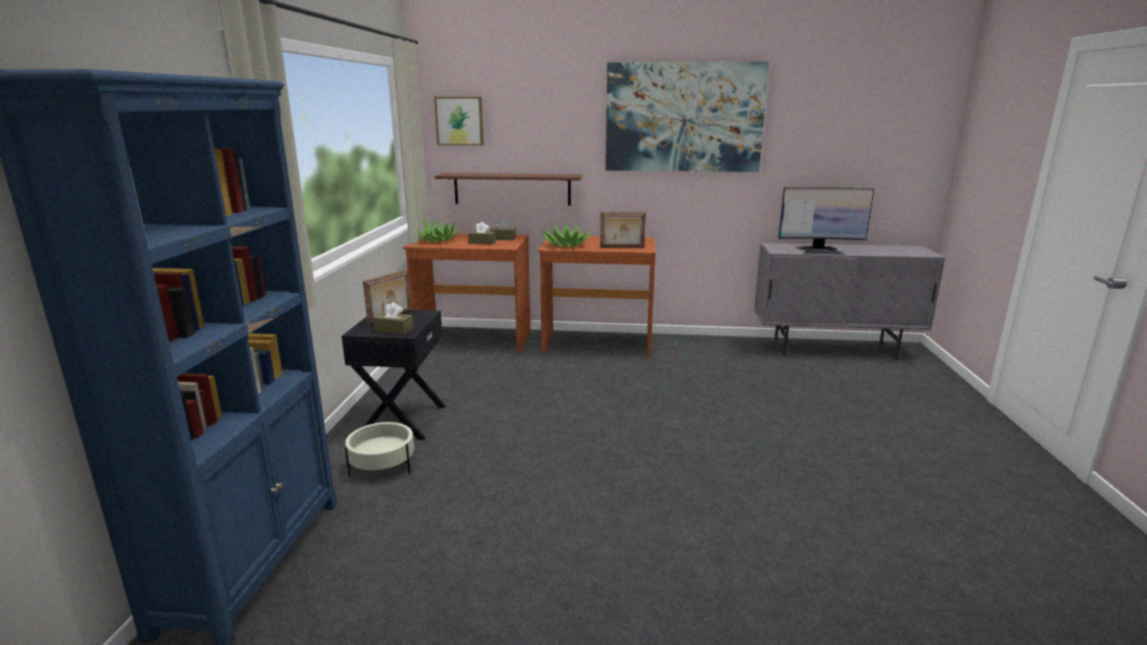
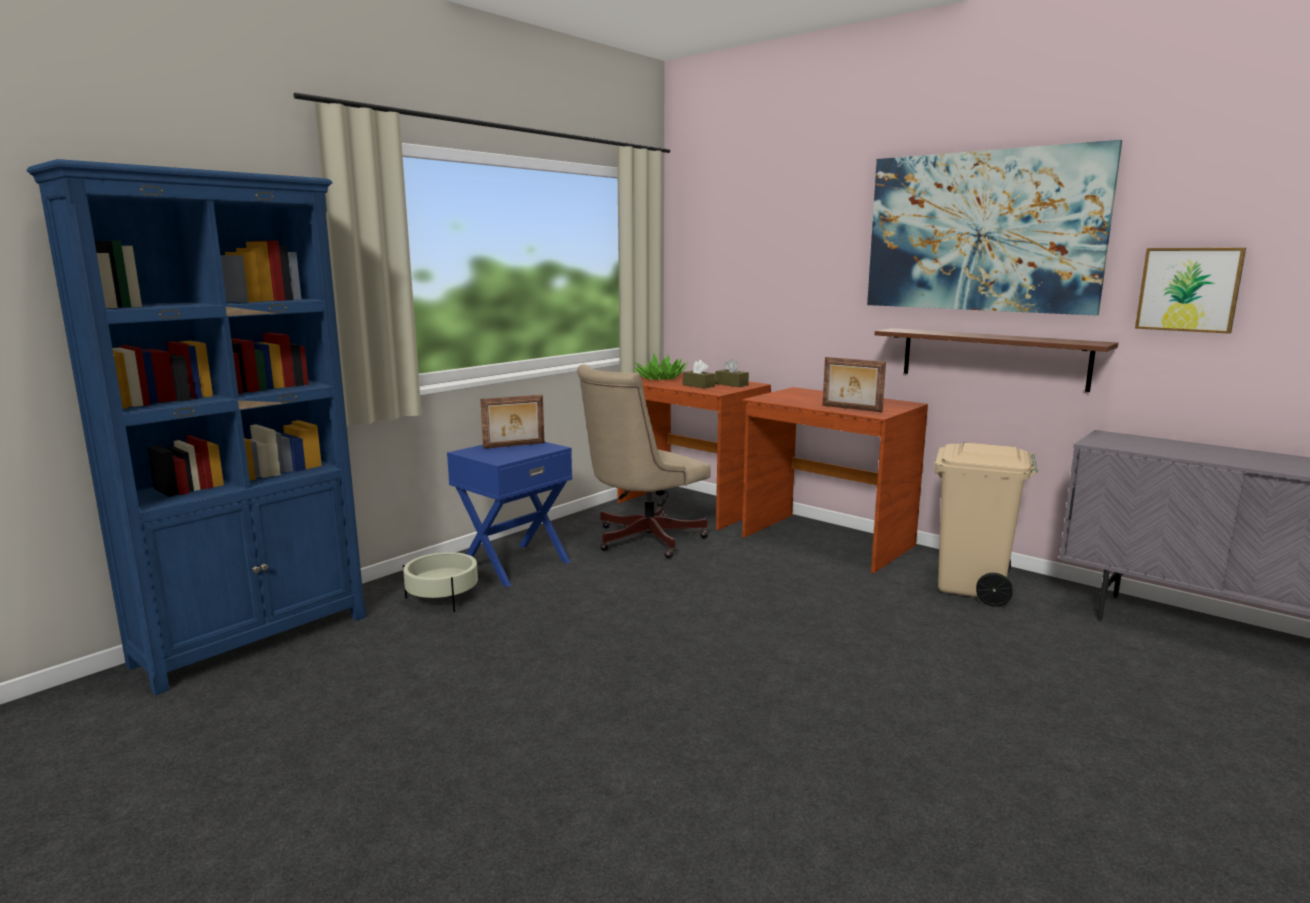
camera: 35 degrees right, 5 degrees down
black nightstand [342,310,446,440] -> blue nightstand [447,442,572,587]
brown tissue box [373,302,414,335] -> none
picture [434,97,484,145] -> picture moved to [1135,248,1246,334]
brown shelf [435,173,582,206] -> brown shelf moved to [875,328,1118,392]
potted plant [541,223,591,247] -> none
monitor [778,187,874,255] -> none
none -> beige office chair [577,365,710,558]
none -> beige trash can [934,442,1038,607]

